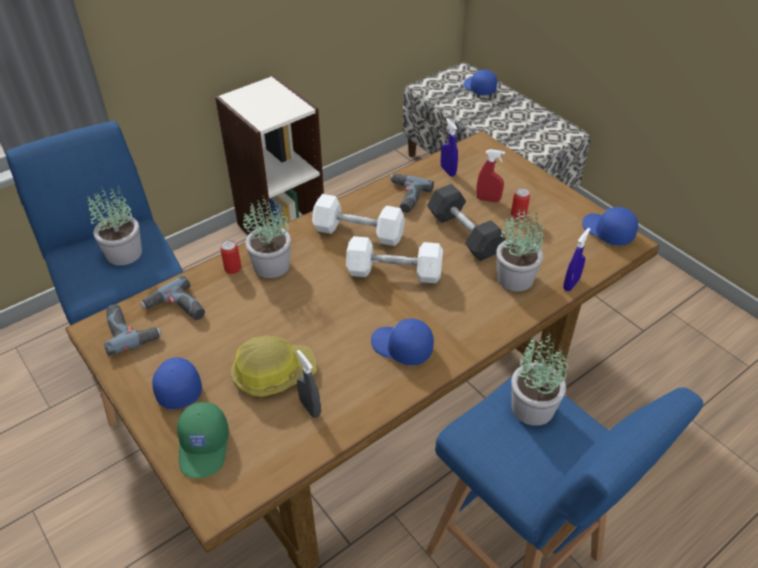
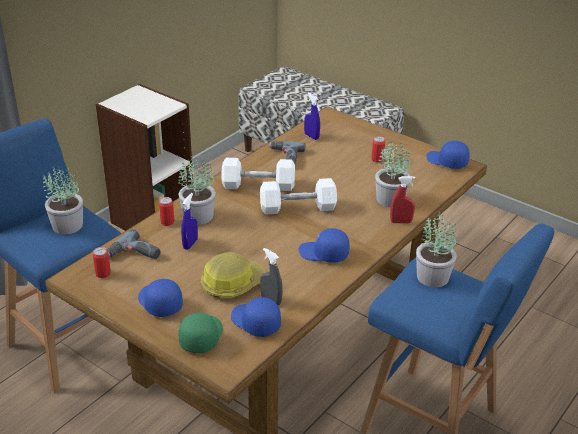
camera: 15 degrees left, 10 degrees down
power drill [103,305,162,356] -> can [93,247,111,278]
green cap [177,402,229,478] -> green cap turned 150 degrees counterclockwise [178,313,223,353]
grey dumbbell [427,184,506,261] -> none
blue cap [463,70,497,96] -> blue cap moved to [231,297,281,337]
red spray bottle [476,149,505,202] -> red spray bottle moved to [390,176,416,223]
blue spray bottle [563,228,591,291] -> blue spray bottle moved to [181,193,198,250]

